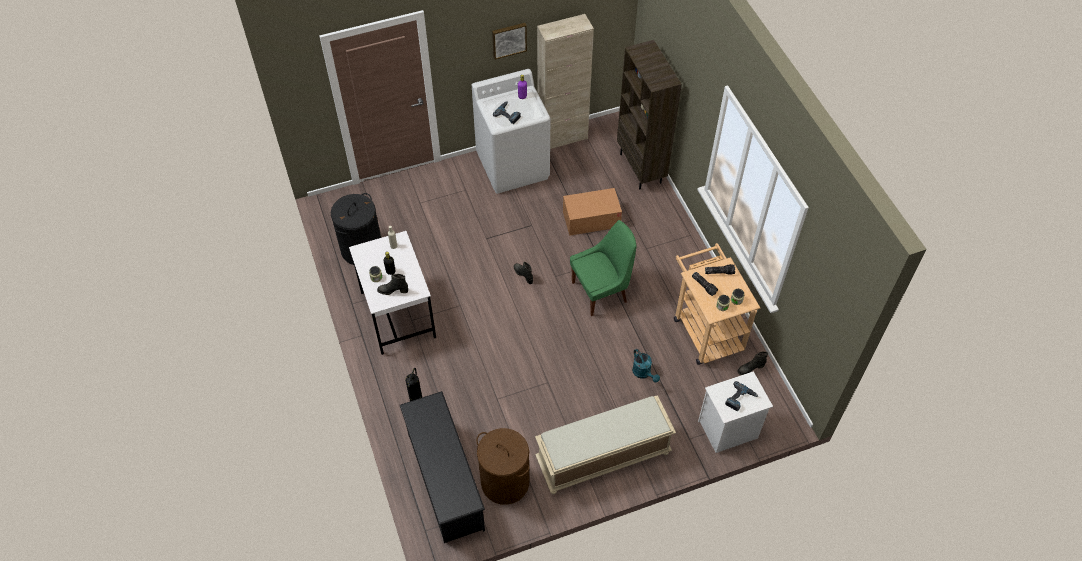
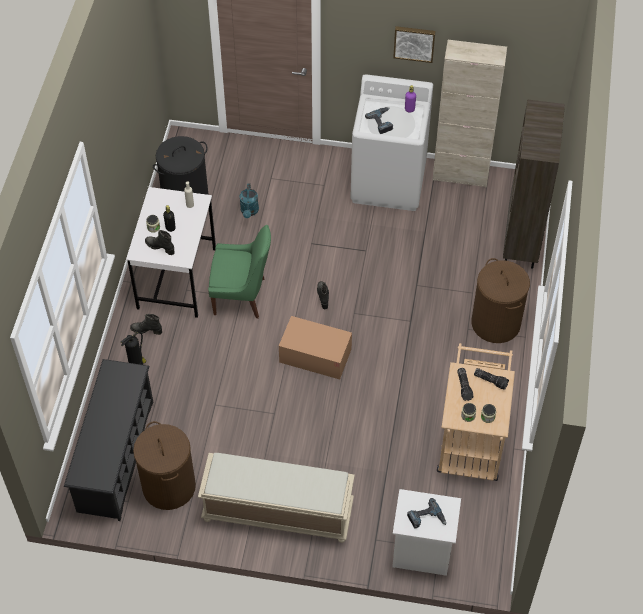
camera: 30 degrees right, 0 degrees up
cardboard box [563,188,622,236] -> cardboard box moved to [279,316,352,379]
green chair [570,220,636,316] -> green chair moved to [208,225,271,319]
turquoise watering can [632,349,660,382] -> turquoise watering can moved to [239,183,259,218]
black boot [738,352,768,375] -> black boot moved to [130,314,162,335]
none -> brown laundry basket [472,258,530,343]

